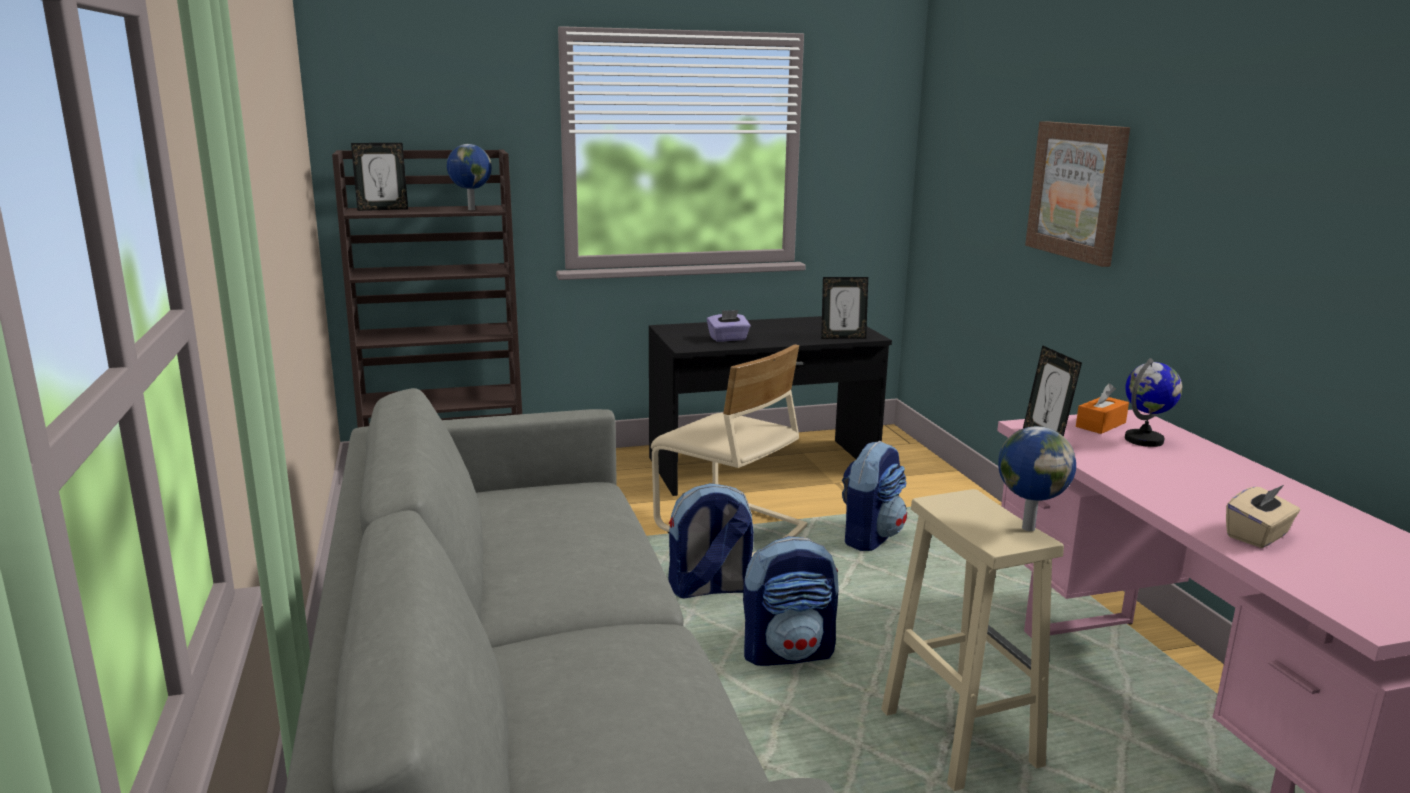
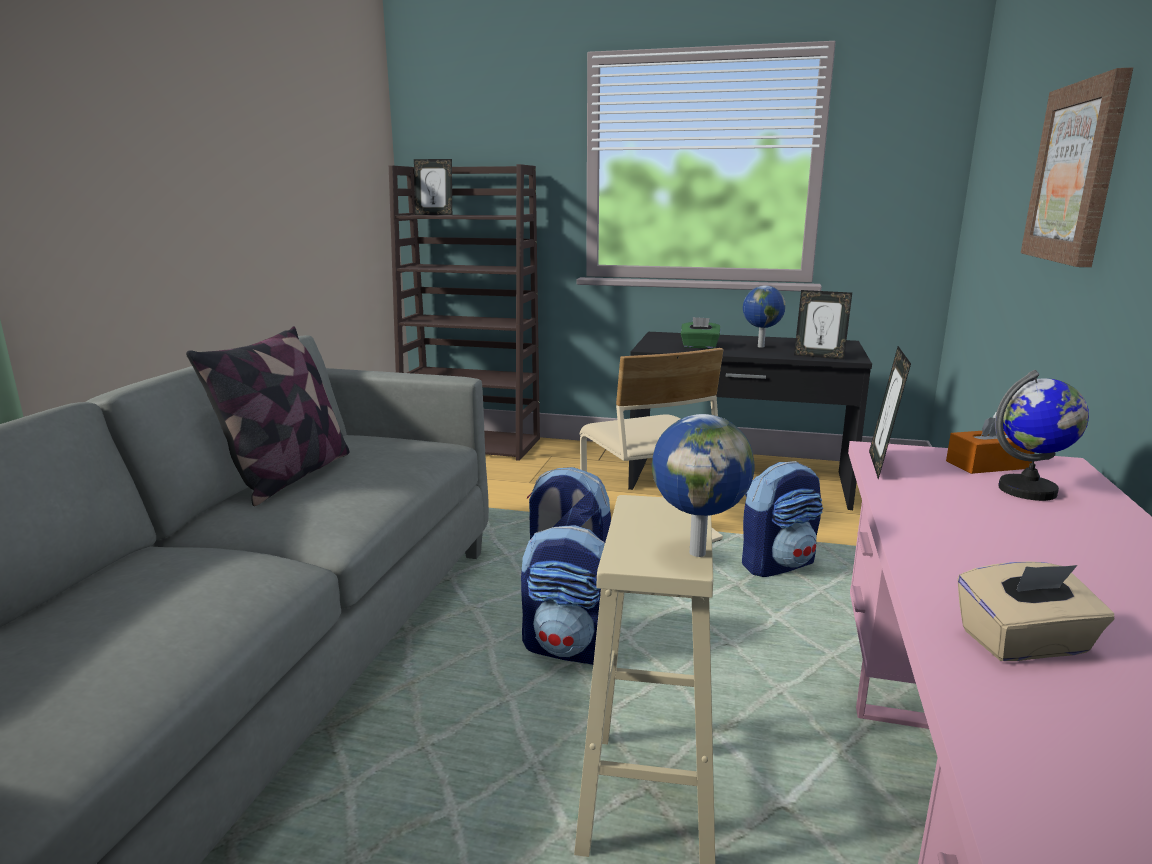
camera: 30 degrees right, 0 degrees up
globe [447,144,492,210] -> globe moved to [743,285,786,347]
purple tissue box [707,310,751,342] -> green tissue box [681,317,721,349]
none -> pillow [186,326,349,506]

